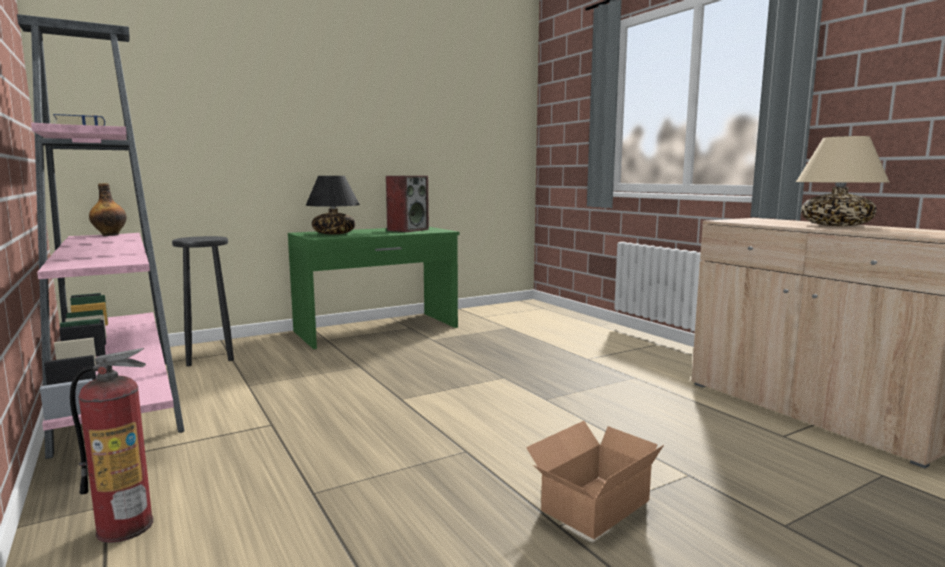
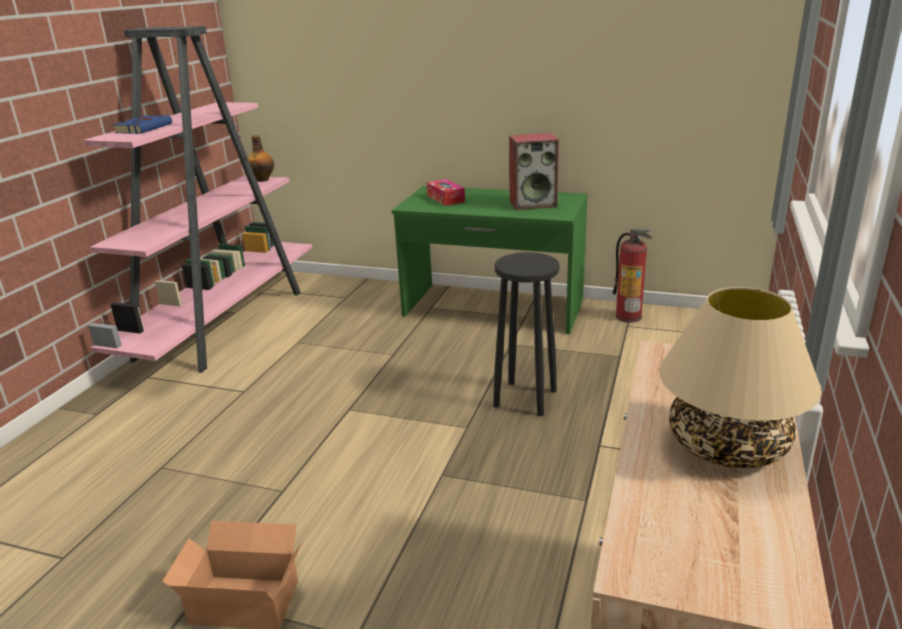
camera: 50 degrees right, 15 degrees up
fire extinguisher [70,348,153,543] -> fire extinguisher moved to [613,228,653,323]
black stool [172,236,234,366] -> black stool moved to [493,252,560,416]
black table lamp [306,176,360,234] -> tissue box [427,179,465,206]

